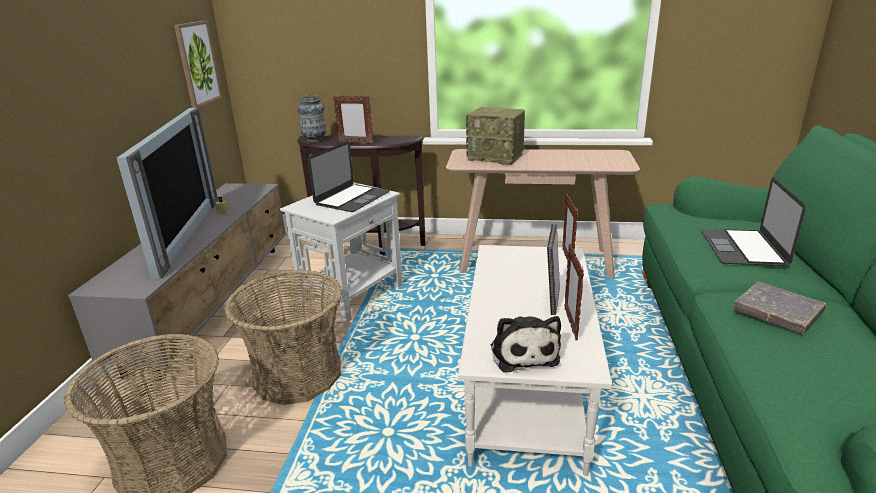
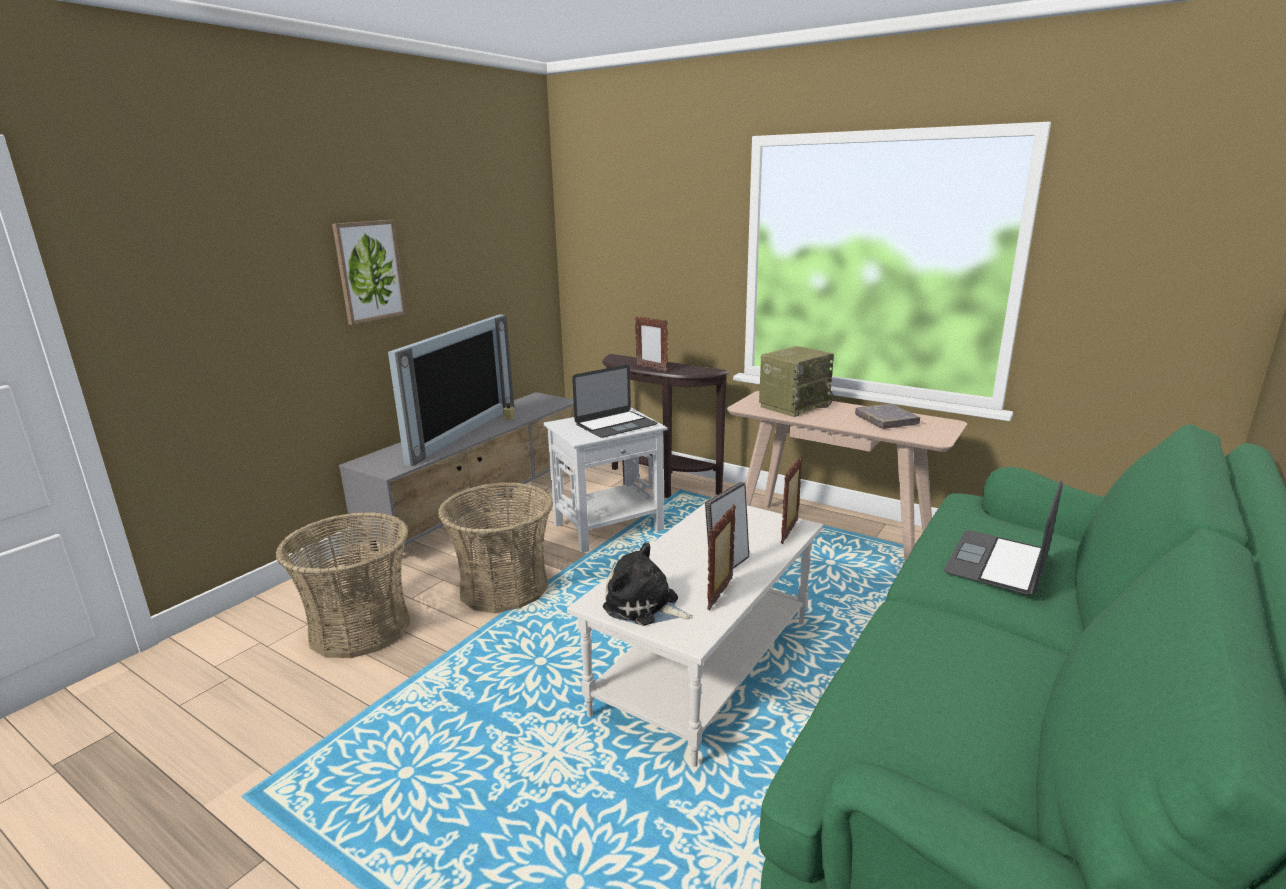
camera: 25 degrees right, 5 degrees down
picture [174,21,222,108] -> picture moved to [332,220,407,325]
vase [298,95,326,142] -> none
radio [466,107,525,165] -> radio turned 90 degrees counterclockwise [759,346,834,417]
plush toy [491,316,561,373] -> plush toy turned 105 degrees clockwise [603,542,693,626]
grey book [733,282,826,335] -> grey book moved to [855,404,920,429]

